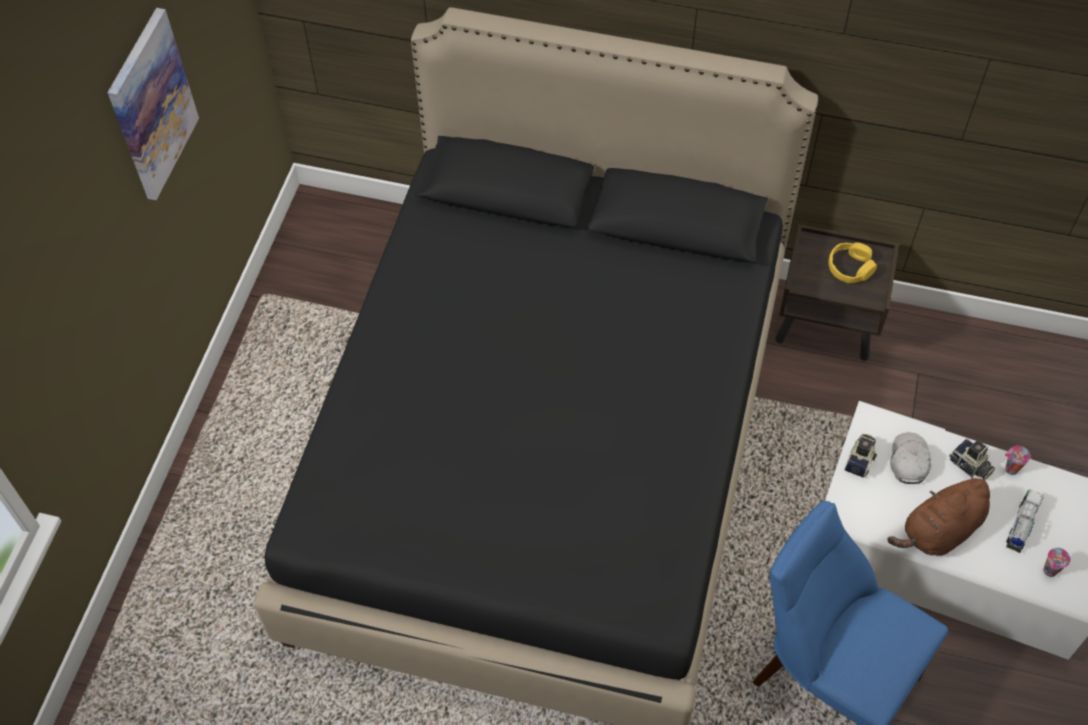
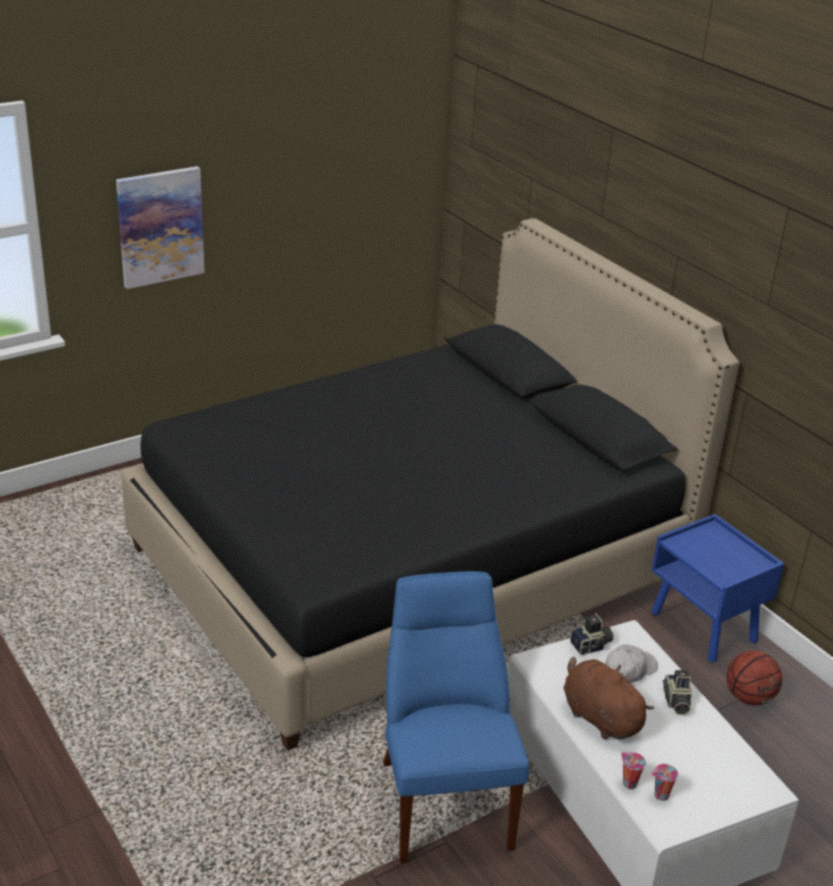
camera: 40 degrees right, 25 degrees down
picture [107,8,199,200] -> picture moved to [116,166,205,289]
brown nightstand [775,224,899,361] -> blue nightstand [651,514,784,662]
yellow headphones [828,243,877,283] -> none
brown plush toy [887,474,990,556] -> brown plush toy turned 45 degrees clockwise [563,657,654,740]
cup [1005,446,1031,475] -> cup moved to [621,752,646,789]
toy truck [1006,489,1044,553] -> none
none -> basketball [726,651,783,705]

